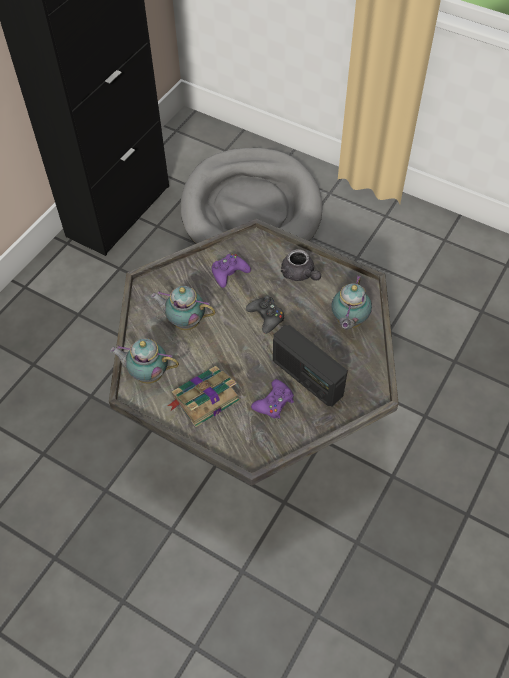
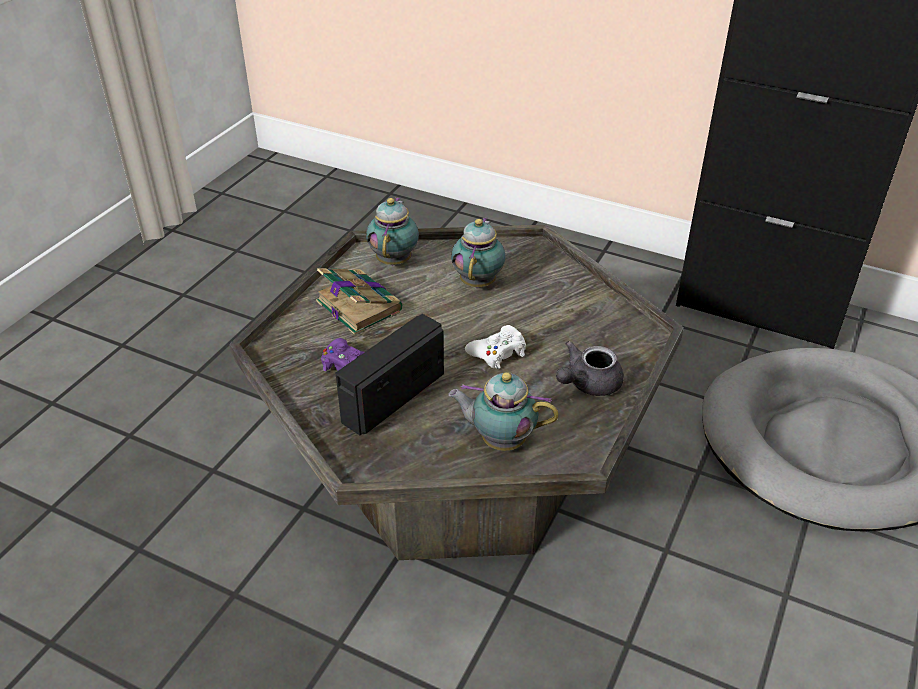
camera: 85 degrees right, 15 degrees down
purple game controller [212,253,251,288] -> none
black game controller [246,296,284,334] -> white game controller [465,325,526,369]

